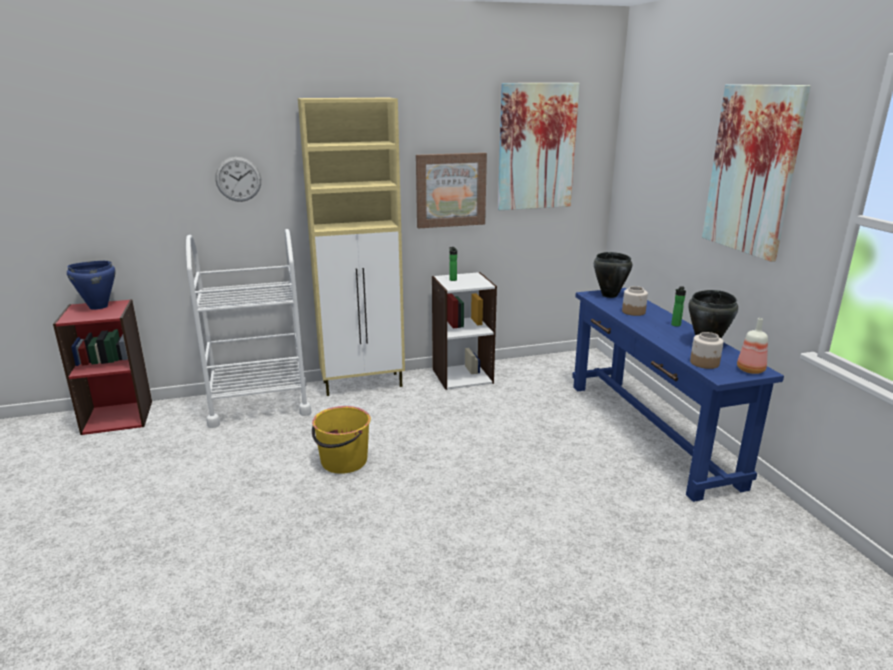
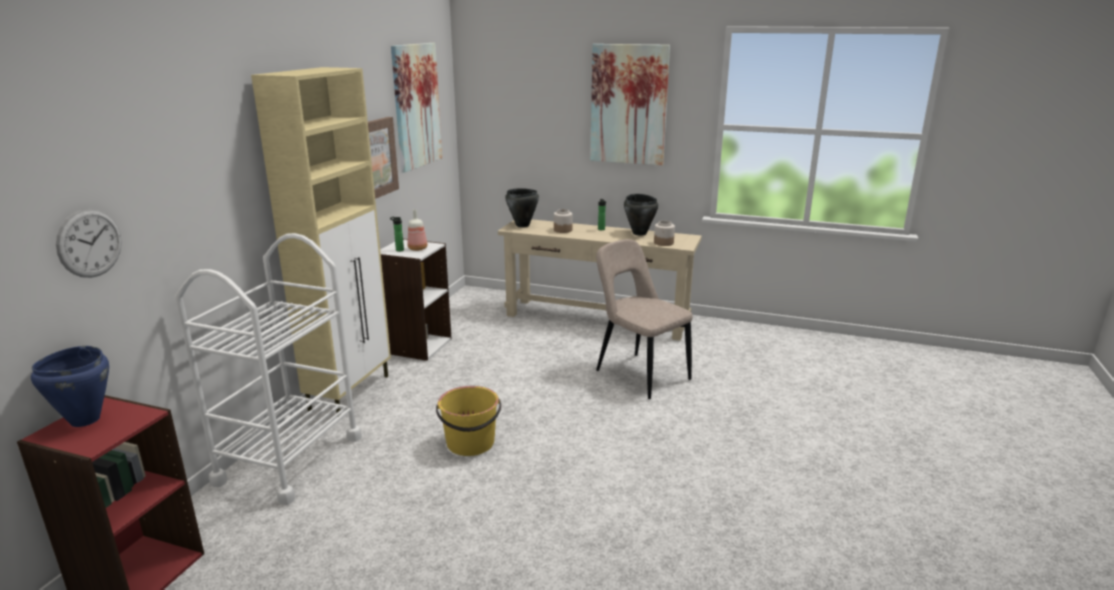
camera: 55 degrees left, 0 degrees up
wall clock [215,157,261,202] -> wall clock moved to [56,209,122,278]
blue console table [572,288,784,502] -> beige console table [498,219,702,341]
bottle [737,318,768,374] -> bottle moved to [407,209,428,251]
none -> beige chair [596,239,693,399]

